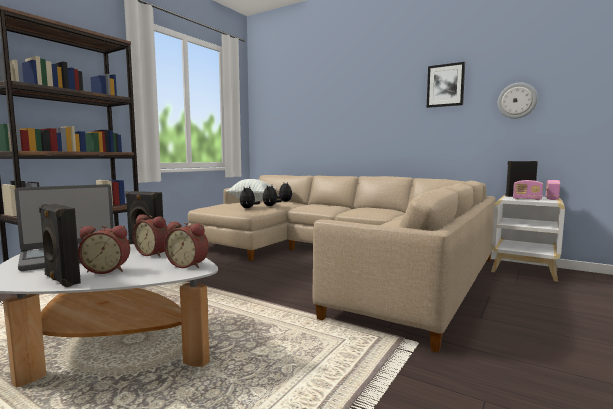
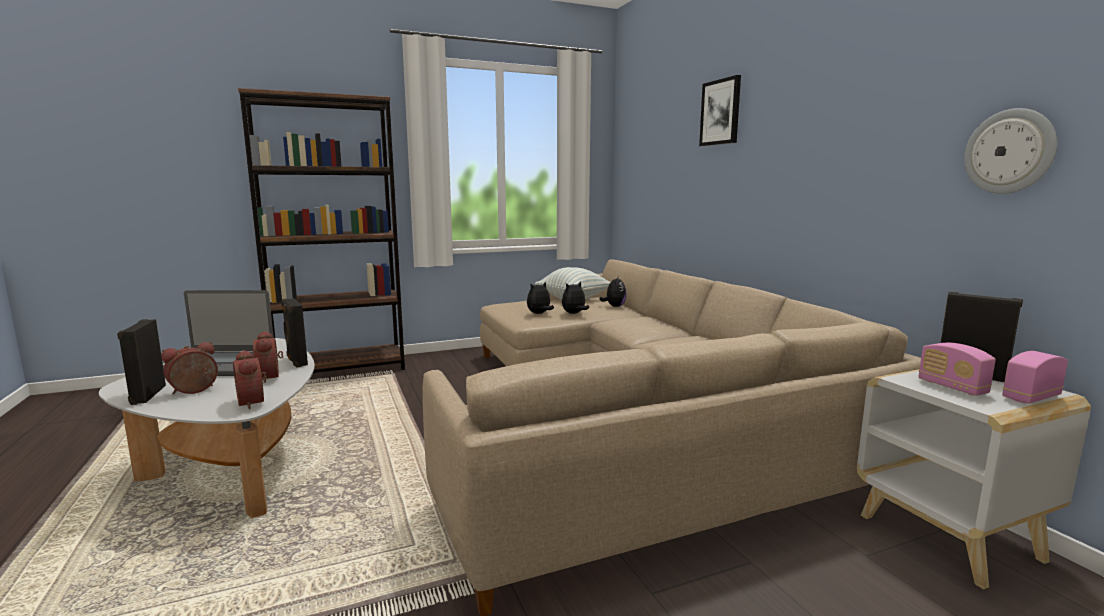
camera: 35 degrees right, 5 degrees up
alarm clock [78,226,130,274] -> alarm clock turned 105 degrees clockwise [161,342,218,394]
picture [427,62,465,108] -> picture moved to [699,75,741,146]

